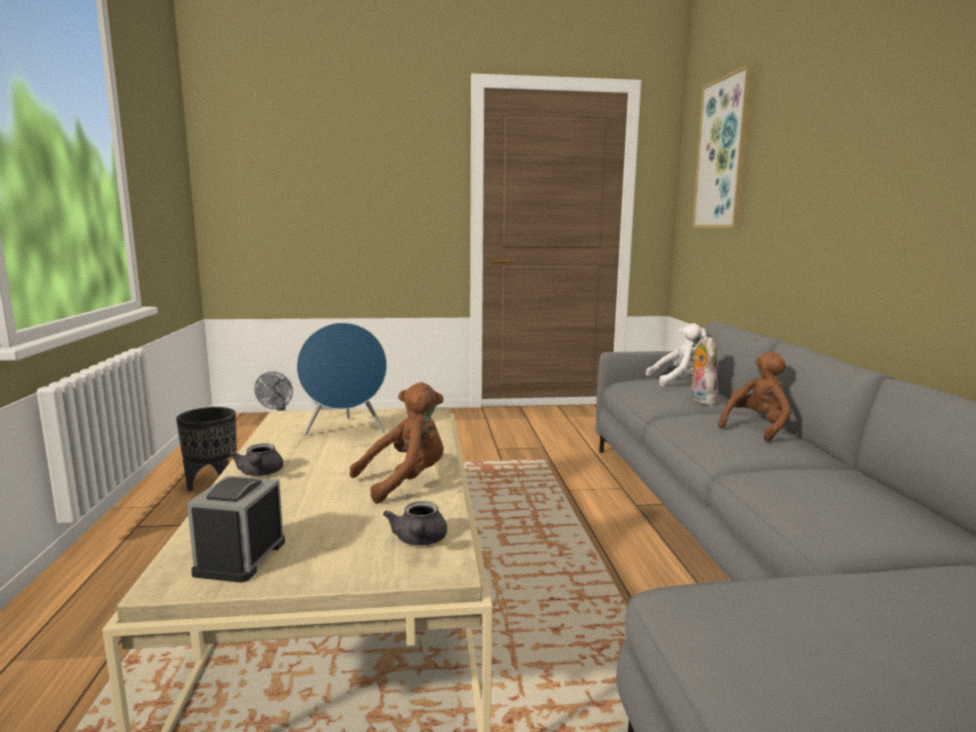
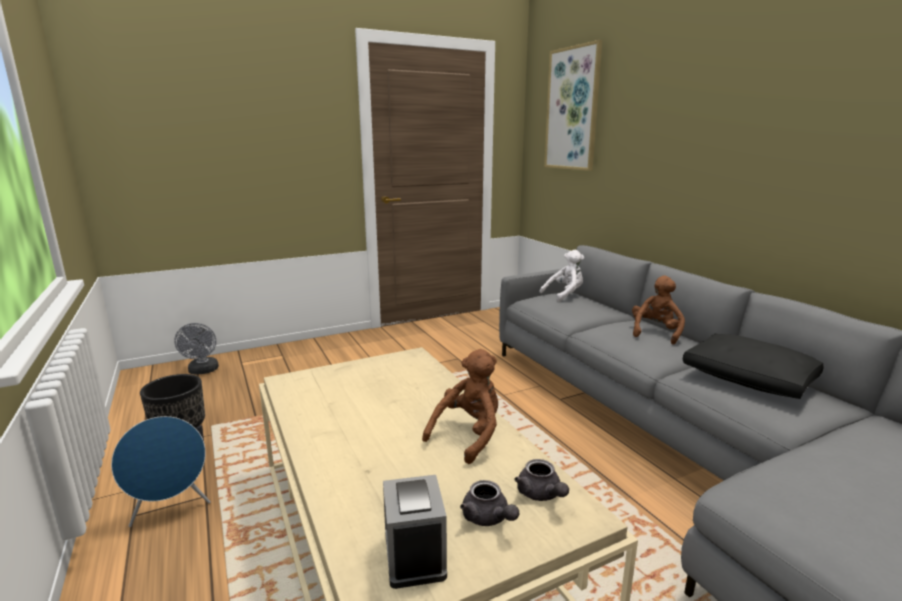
camera: 20 degrees left, 5 degrees up
grey teapot [229,444,283,476] -> grey teapot moved to [460,480,519,526]
blue speaker [296,323,387,436] -> blue speaker moved to [111,416,211,527]
plush toy [689,336,718,405] -> none
none -> black pillow [683,334,824,399]

